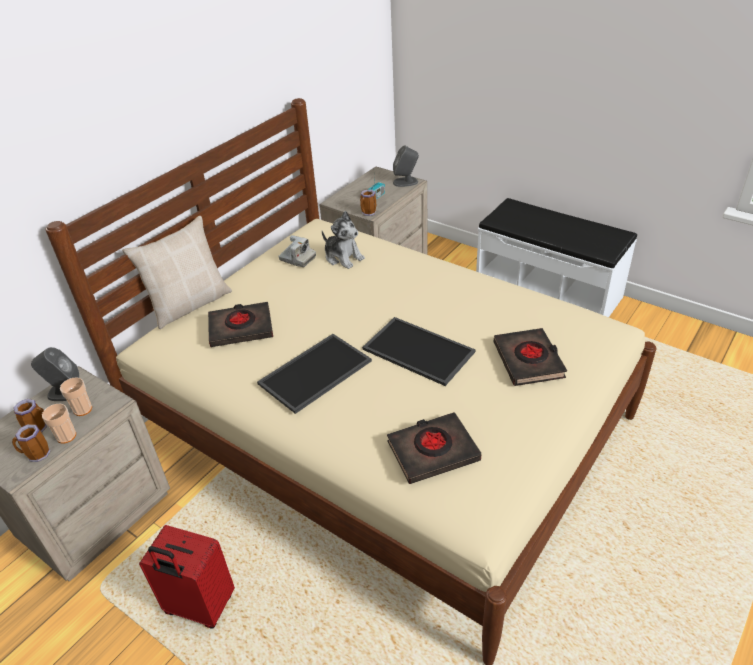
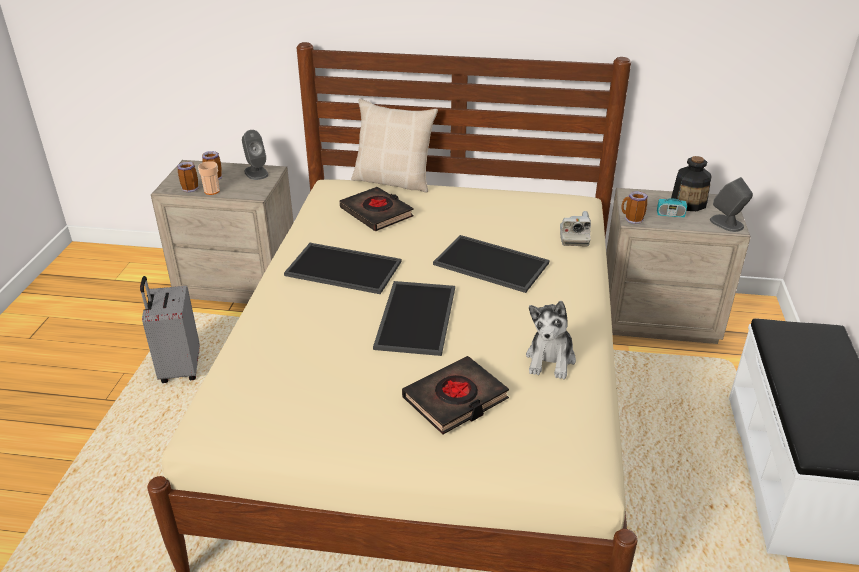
camera: 60 degrees right, 5 degrees down
cup [60,377,92,416] -> none
red suitcase [139,525,235,629] -> grey suitcase [140,276,200,383]
camera [278,235,316,267] -> camera moved to [560,211,591,246]
plush toy [322,211,365,269] -> plush toy moved to [526,301,576,380]
black book [387,412,481,484] -> none
none -> tray [433,235,550,293]
none -> bottle [671,156,712,211]

